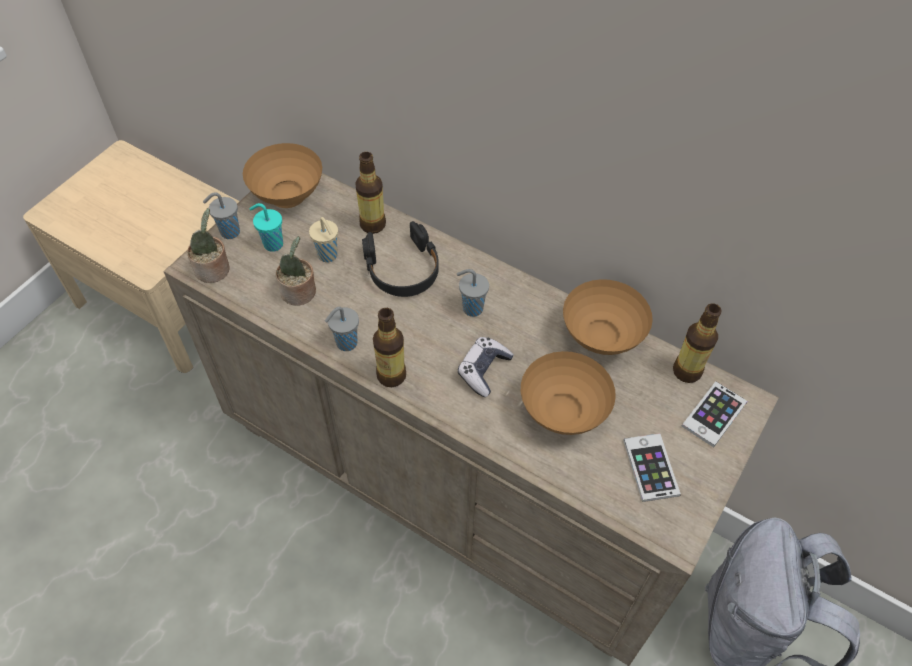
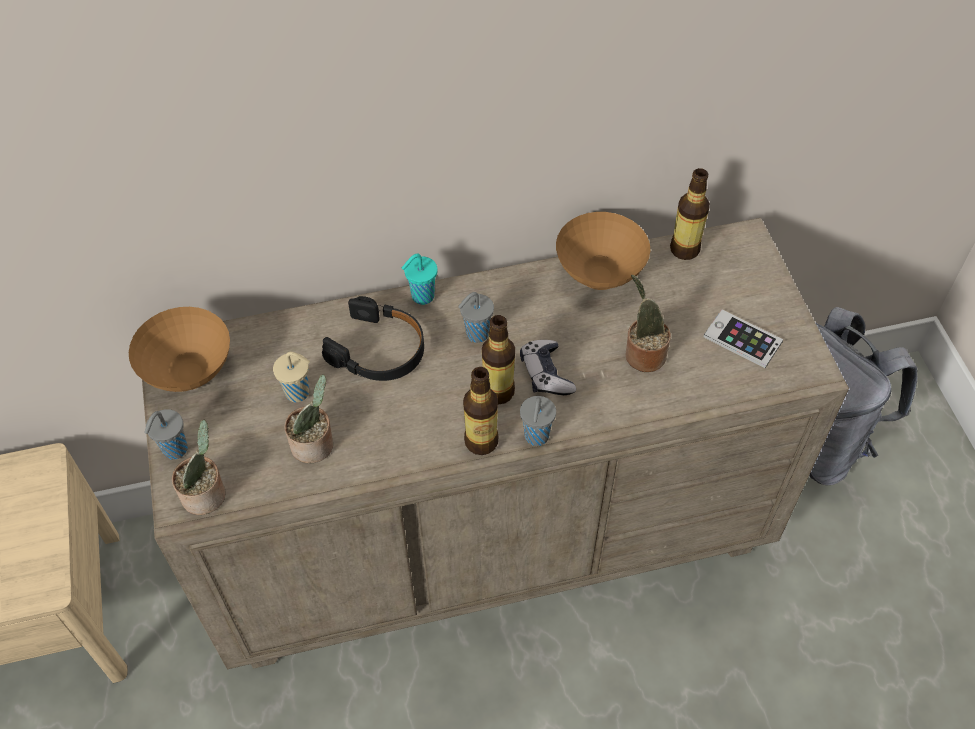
camera: 45 degrees left, 0 degrees up
turquoise cup [250,203,283,252] -> turquoise cup moved to [402,254,438,305]
grey cup [325,307,359,351] -> grey cup moved to [520,396,556,446]
bottle [355,152,386,234] -> bottle moved to [482,315,515,405]
brown bowl [521,351,616,435] -> potted plant [626,275,671,372]
phone [681,381,747,447] -> none

